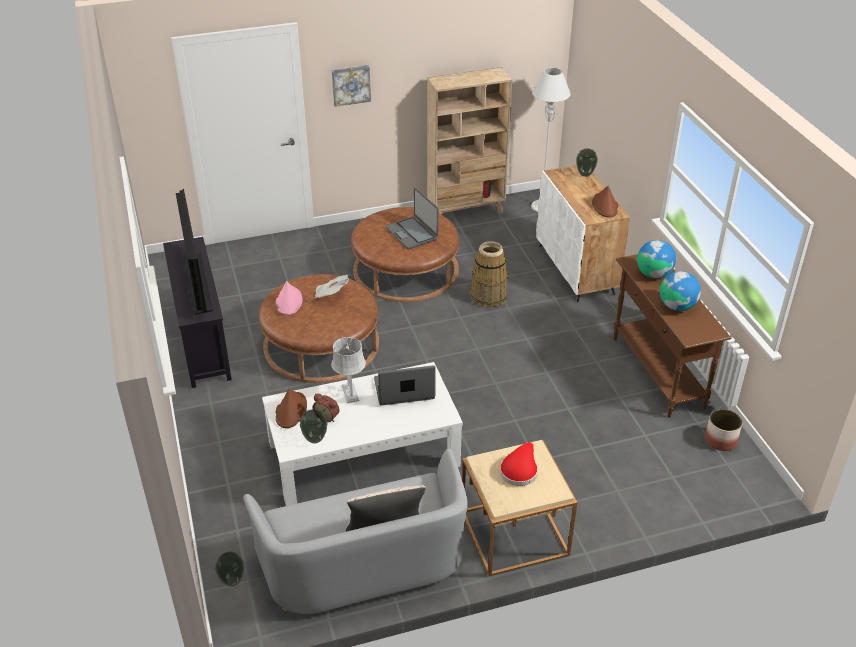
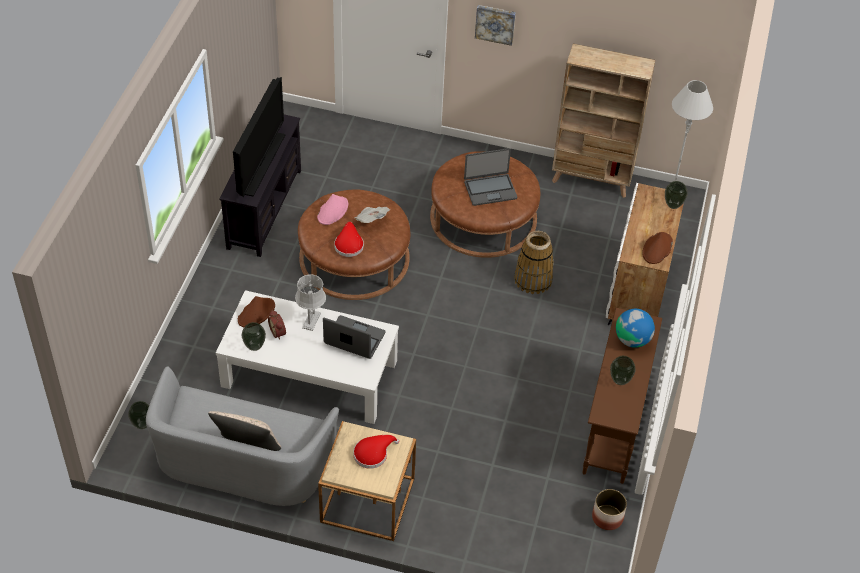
camera: 30 degrees right, 10 degrees up
laptop [386,187,439,249] -> laptop turned 105 degrees counterclockwise [464,148,517,206]
globe [660,271,701,311] -> vase [610,356,636,385]
none -> red hat [334,222,364,257]

